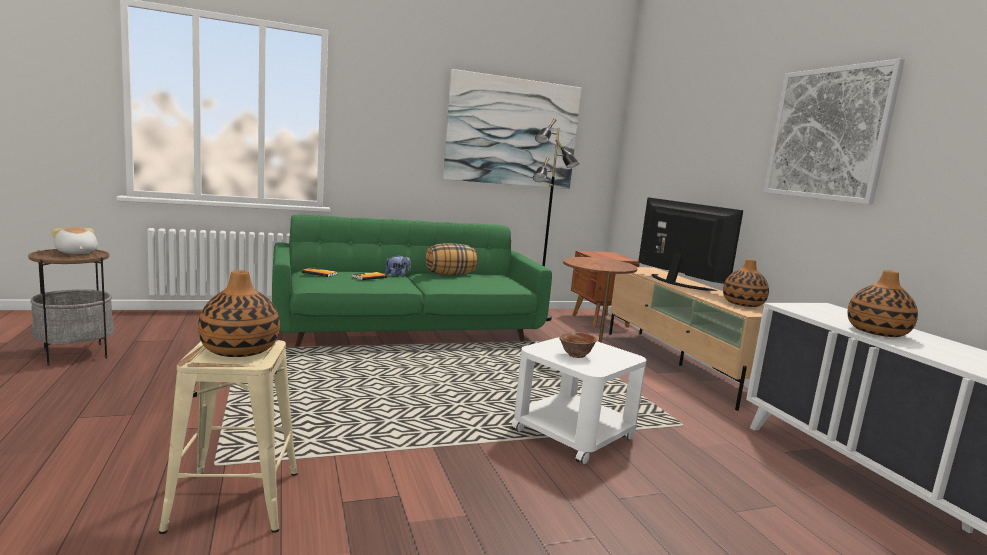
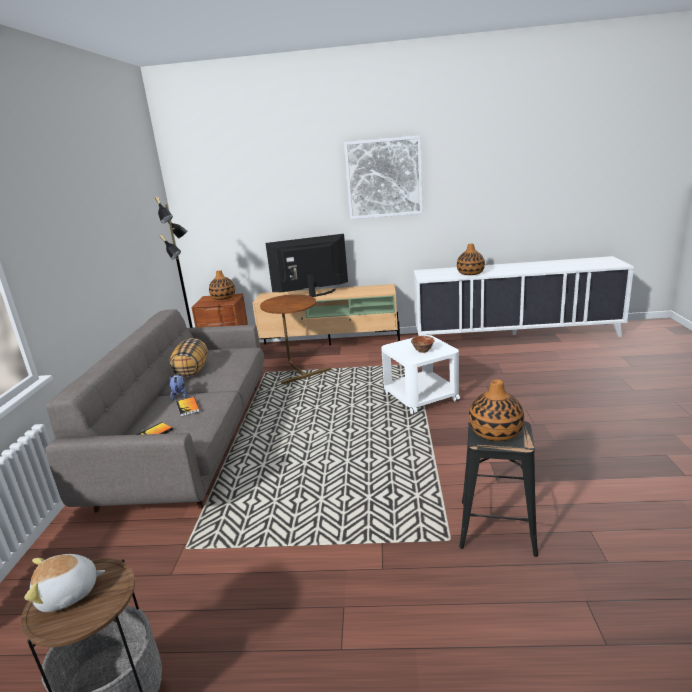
camera: 65 degrees left, 10 degrees up
beige stool [159,340,298,534] -> black stool [459,421,538,557]
green sofa [272,215,552,347] -> grey sofa [45,309,264,513]
picture [443,69,581,189] -> none
vase [723,259,769,307] -> vase moved to [209,270,235,300]

